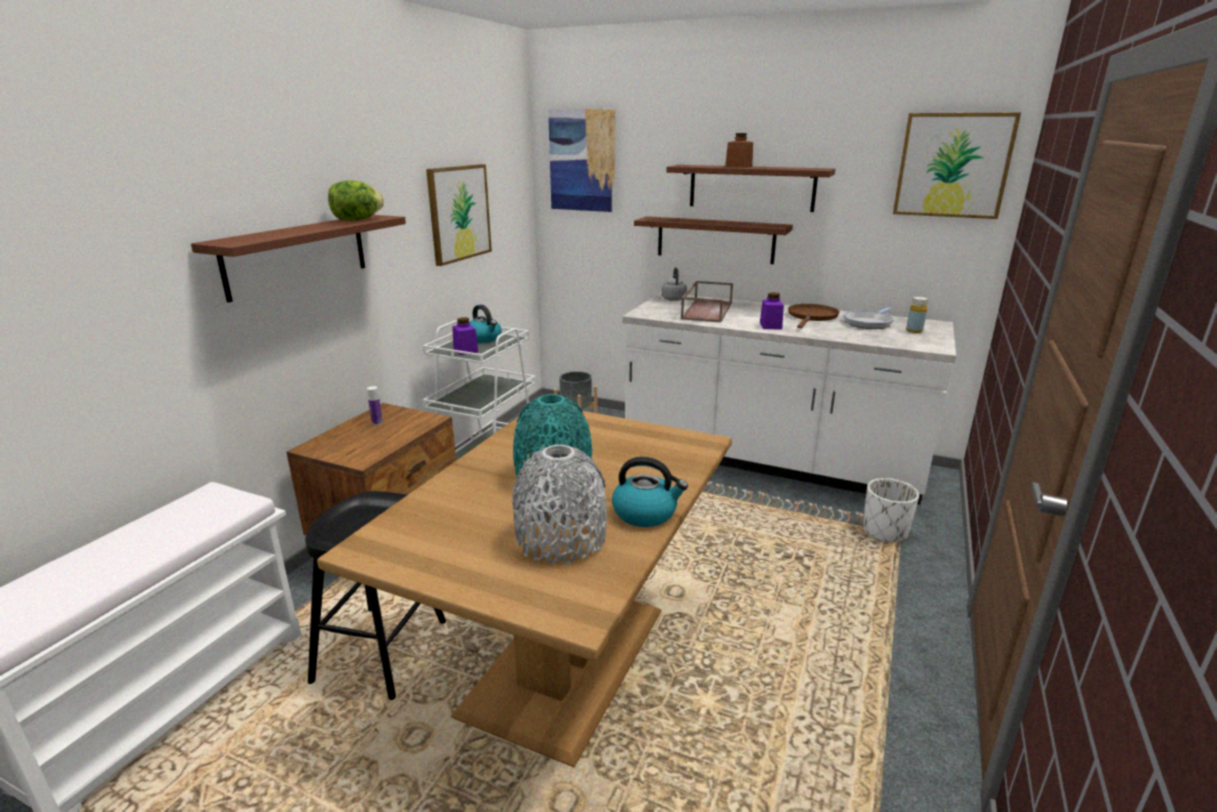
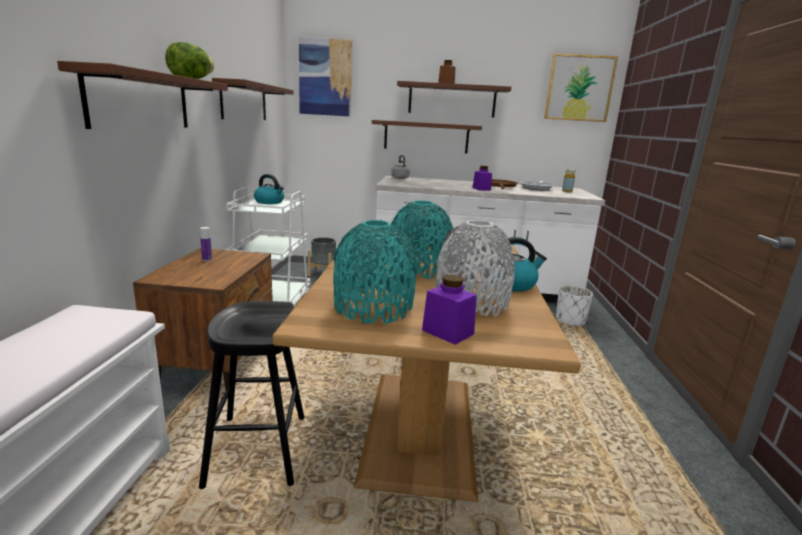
camera: 20 degrees left, 5 degrees down
picture [426,164,492,266] -> brown shelf [212,78,294,120]
purple jar [452,317,478,355] -> purple jar moved to [422,274,477,345]
brown tray [681,281,733,323] -> none
none -> turquoise vase [333,220,417,324]

